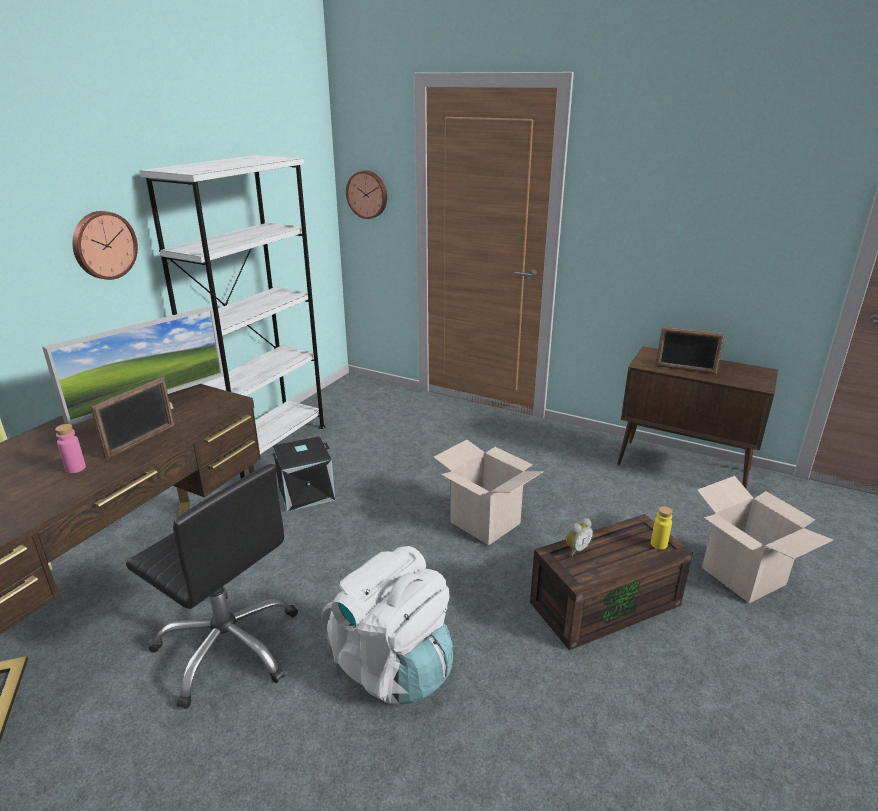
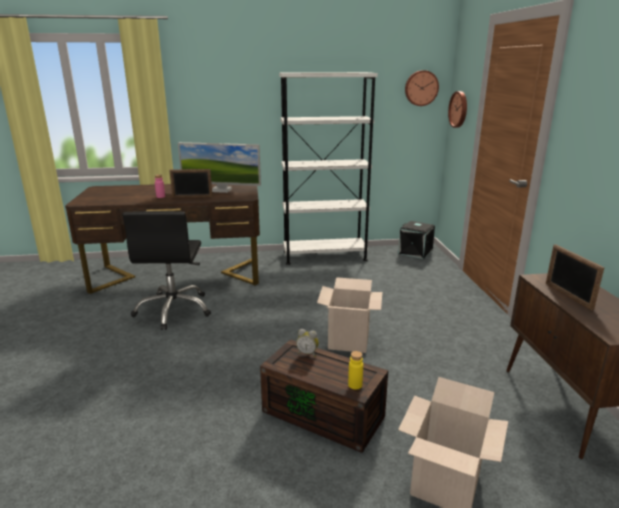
camera: 55 degrees right, 5 degrees down
wall clock [72,211,138,280] -> wall clock moved to [405,70,439,106]
black storage box [272,436,335,512] -> black storage box moved to [398,221,435,259]
white backpack [321,546,453,705] -> none

